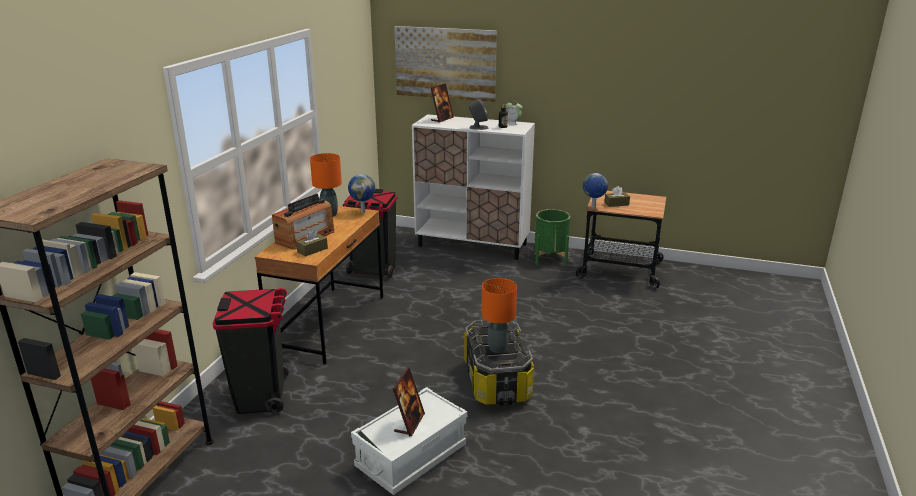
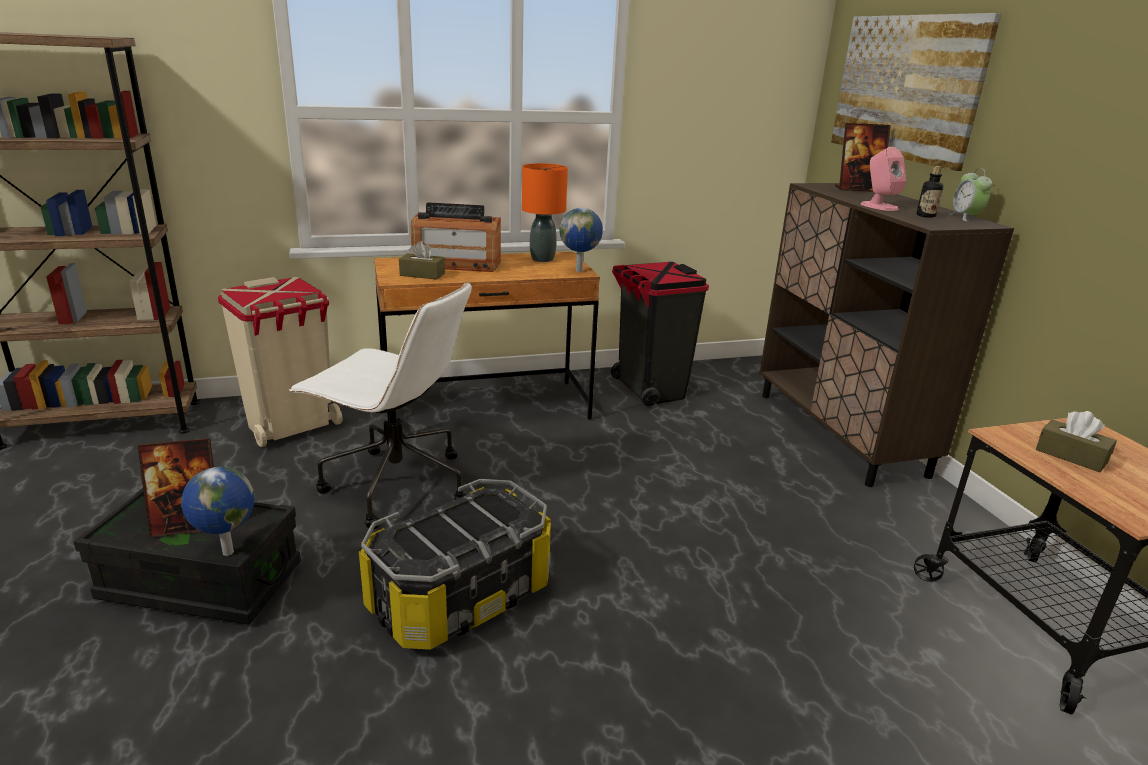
camera: 55 degrees right, 0 degrees up
black trash can [213,288,289,414] -> beige trash can [218,277,342,447]
white storage box [351,387,467,495] -> black storage box [73,488,301,625]
white cabinet [412,114,535,260] -> brown cabinet [760,183,1014,487]
grey speaker [469,99,488,130] -> pink speaker [861,147,906,211]
orange table lamp [481,278,517,353] -> none
green planter [535,209,570,265] -> none
globe [583,173,608,209] -> globe moved to [181,467,255,556]
none -> white office chair [288,281,472,529]

